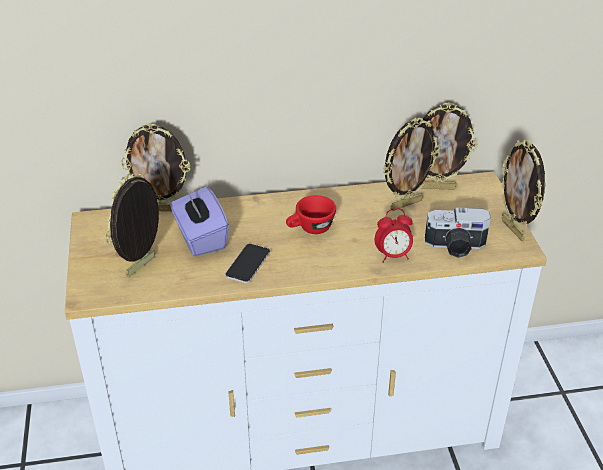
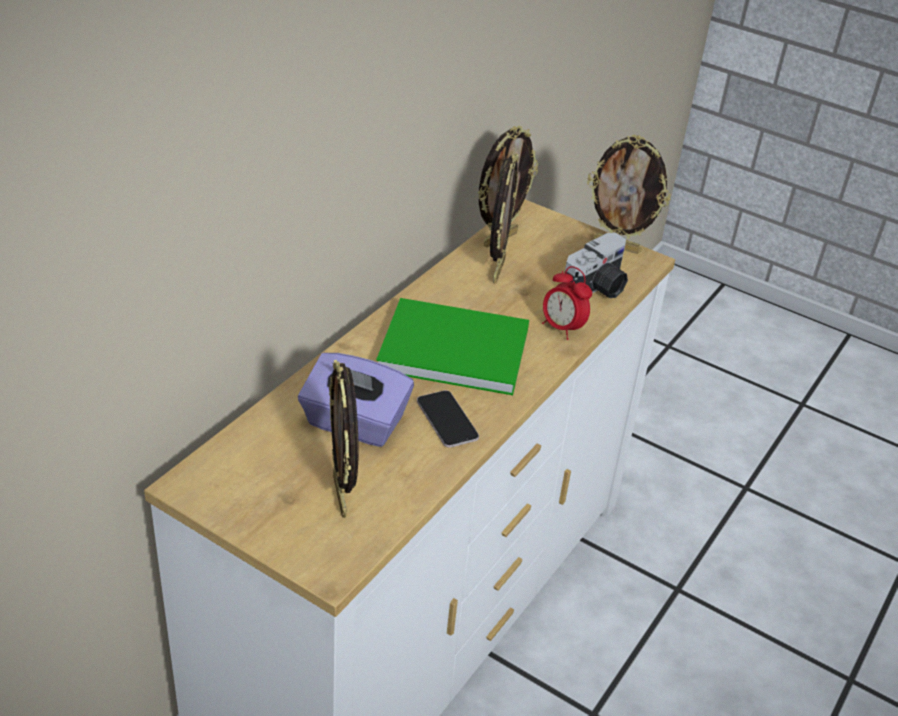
camera: 50 degrees left, 0 degrees up
picture frame [121,123,191,211] -> none
red cup [286,195,336,234] -> green book [376,298,529,395]
alarm clock [375,208,413,263] -> alarm clock turned 105 degrees clockwise [542,266,592,340]

